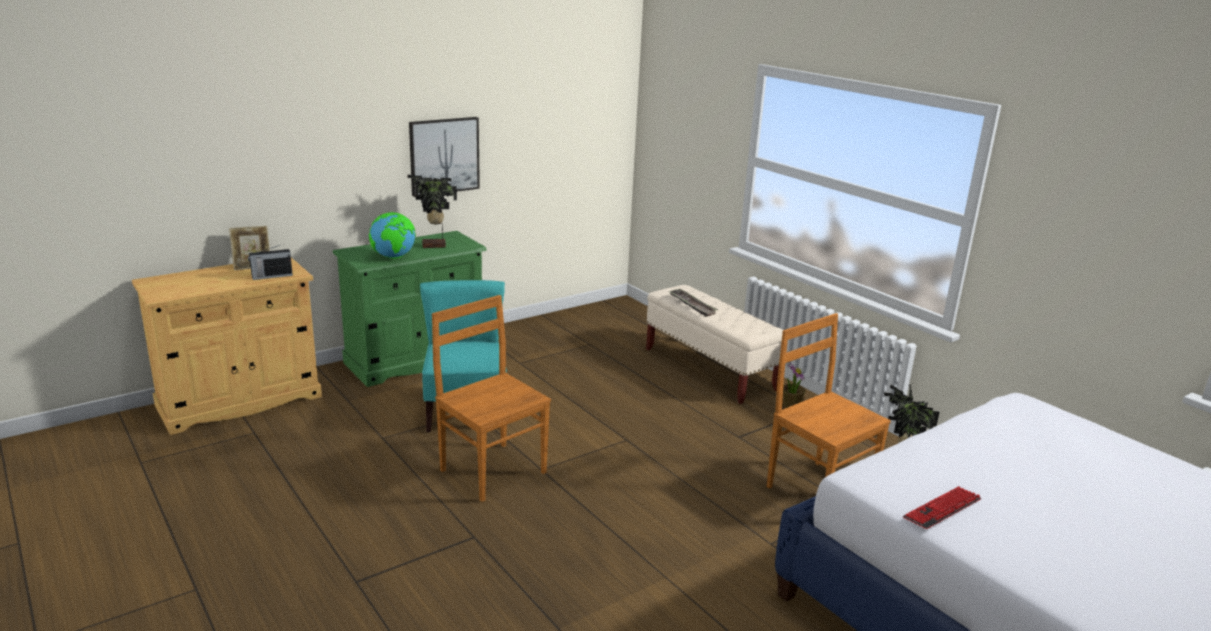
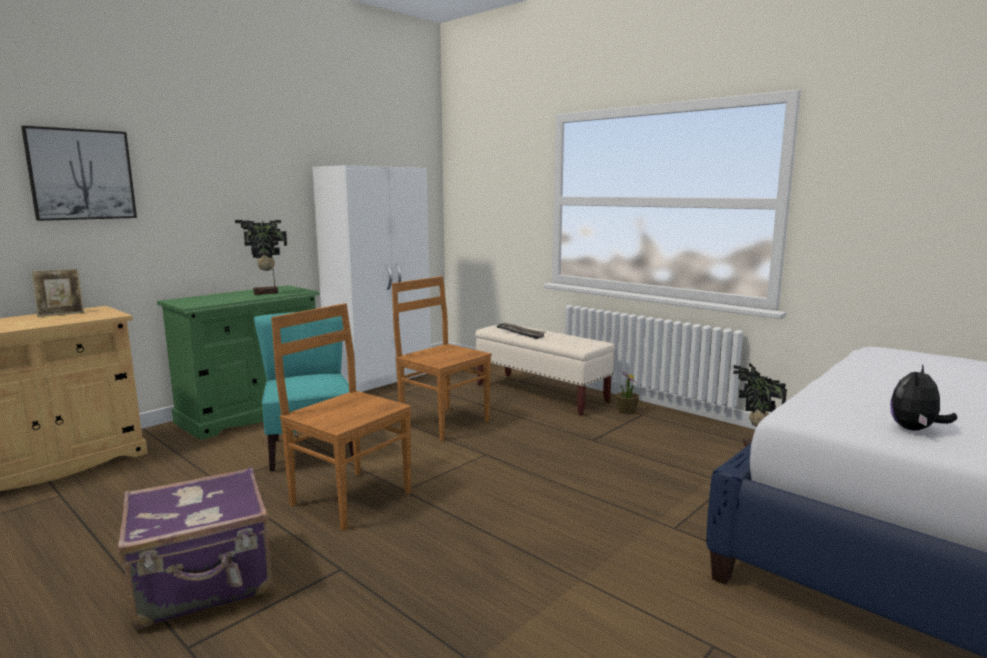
camera: 10 degrees left, 10 degrees down
radio [248,245,293,280] -> none
globe [369,212,416,259] -> none
picture [409,117,480,197] -> picture moved to [21,126,137,221]
brown chair [767,313,891,489] -> brown chair moved to [392,276,492,441]
keyboard [903,486,981,529] -> plush toy [890,364,957,431]
none -> purple suitcase [118,467,273,629]
none -> white wardrobe [312,165,431,392]

